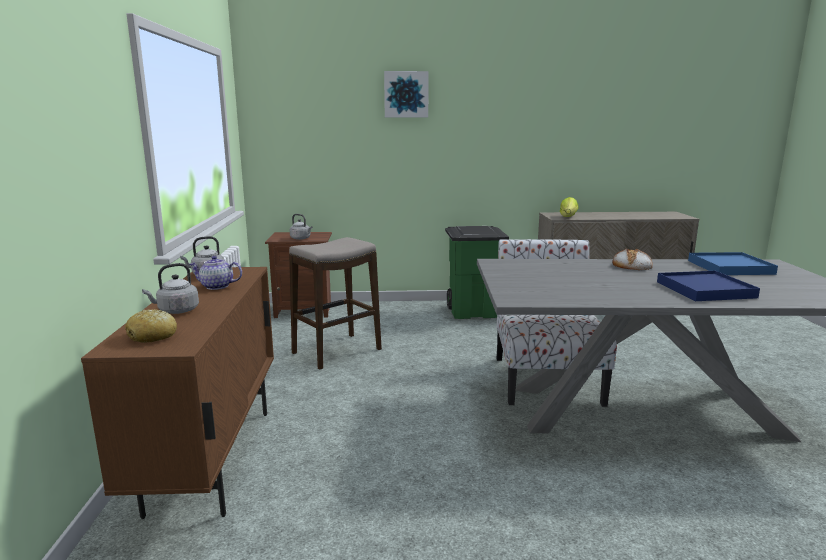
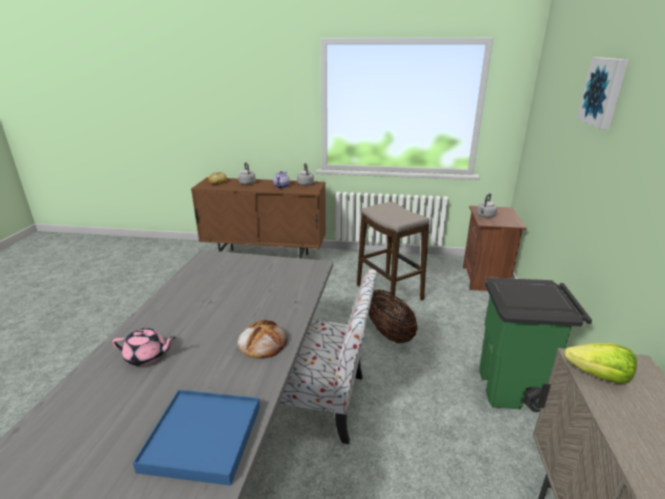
camera: 100 degrees right, 10 degrees up
blue tray [657,271,760,301] -> pink teapot [112,328,176,366]
none -> basket [369,289,418,343]

